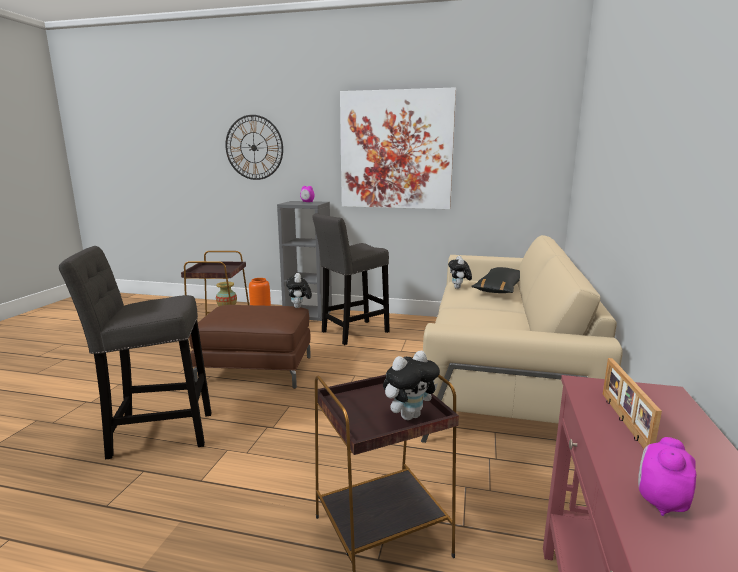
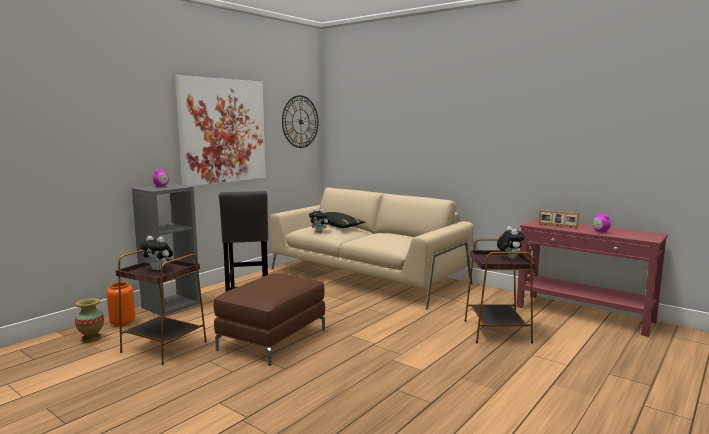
camera: 65 degrees left, 5 degrees down
grey stool [59,246,211,460] -> none
wall clock [225,115,283,180] -> wall clock moved to [282,95,318,148]
plush toy [286,273,312,308] -> plush toy moved to [140,236,173,270]

